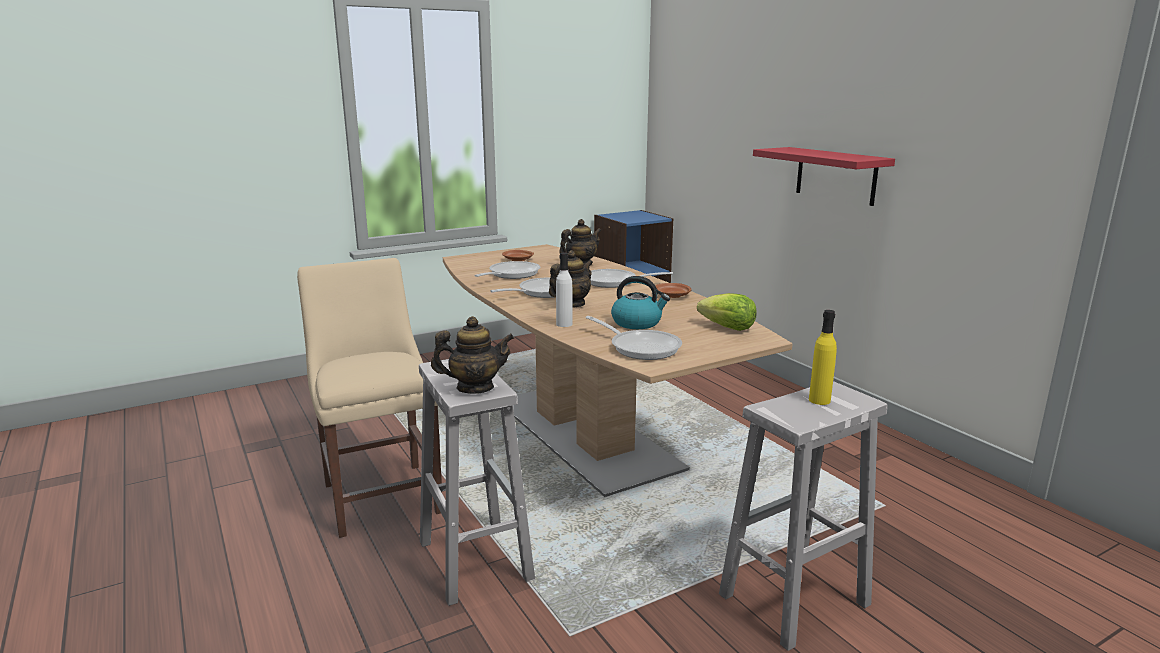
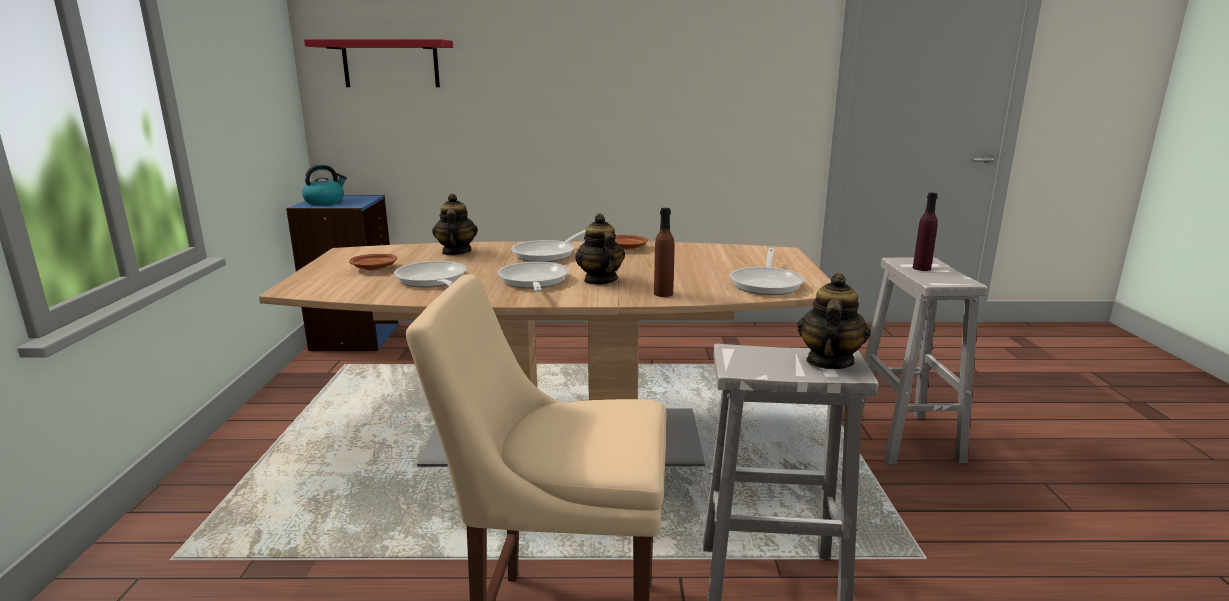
camera: 60 degrees left, 0 degrees up
white bottle [556,252,573,327] -> brown bottle [654,208,674,297]
frying pan [586,316,682,360] -> frying pan turned 120 degrees clockwise [730,248,804,295]
kettle [611,276,670,329] -> kettle moved to [302,165,347,205]
lettuce [697,293,757,331] -> none
red shelf [753,147,895,206] -> red shelf moved to [304,39,453,87]
yellow bottle [809,310,837,405] -> purple bottle [913,193,938,271]

